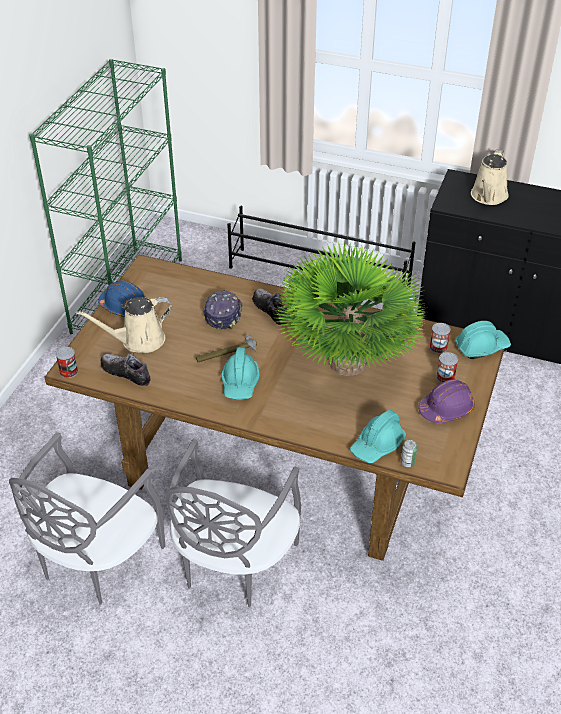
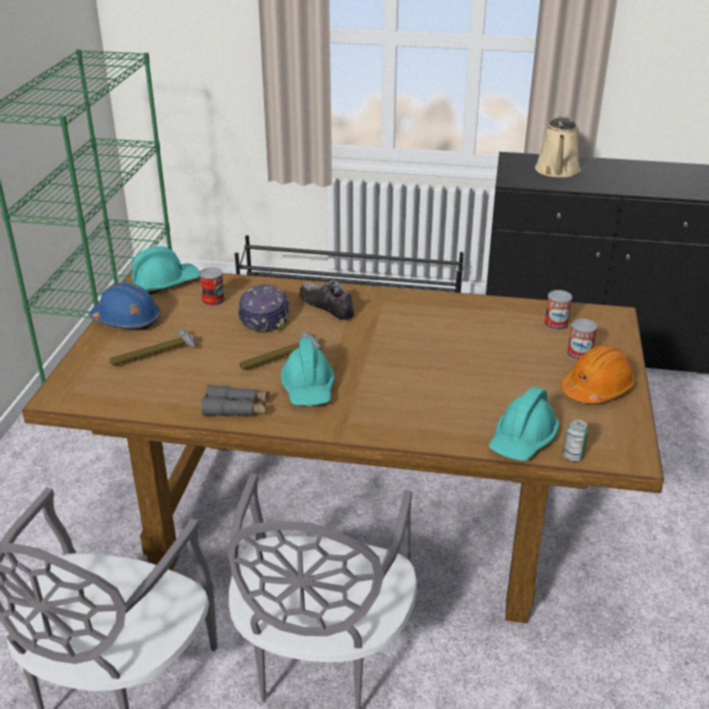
camera: 10 degrees left, 10 degrees down
can [56,347,78,378] -> can moved to [199,267,225,306]
beige watering can [76,297,172,353] -> hammer [110,329,195,366]
shoe [101,353,151,386] -> none
potted plant [276,241,427,376] -> none
purple hard hat [418,379,475,423] -> orange hard hat [561,345,635,403]
turquoise hard hat [455,321,511,359] -> turquoise hard hat moved to [131,246,200,294]
none -> grey binoculars [201,385,270,416]

